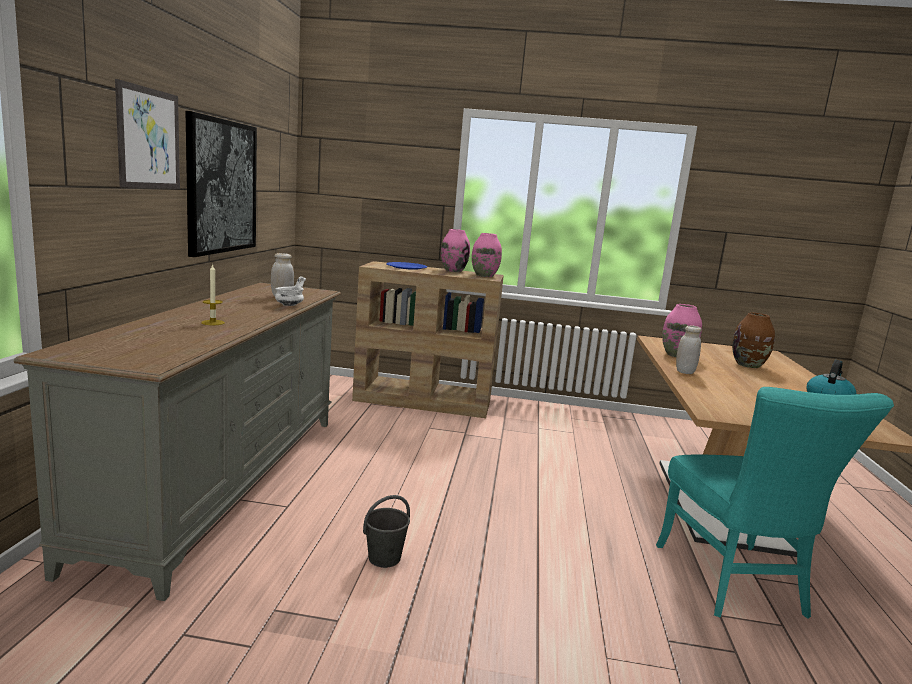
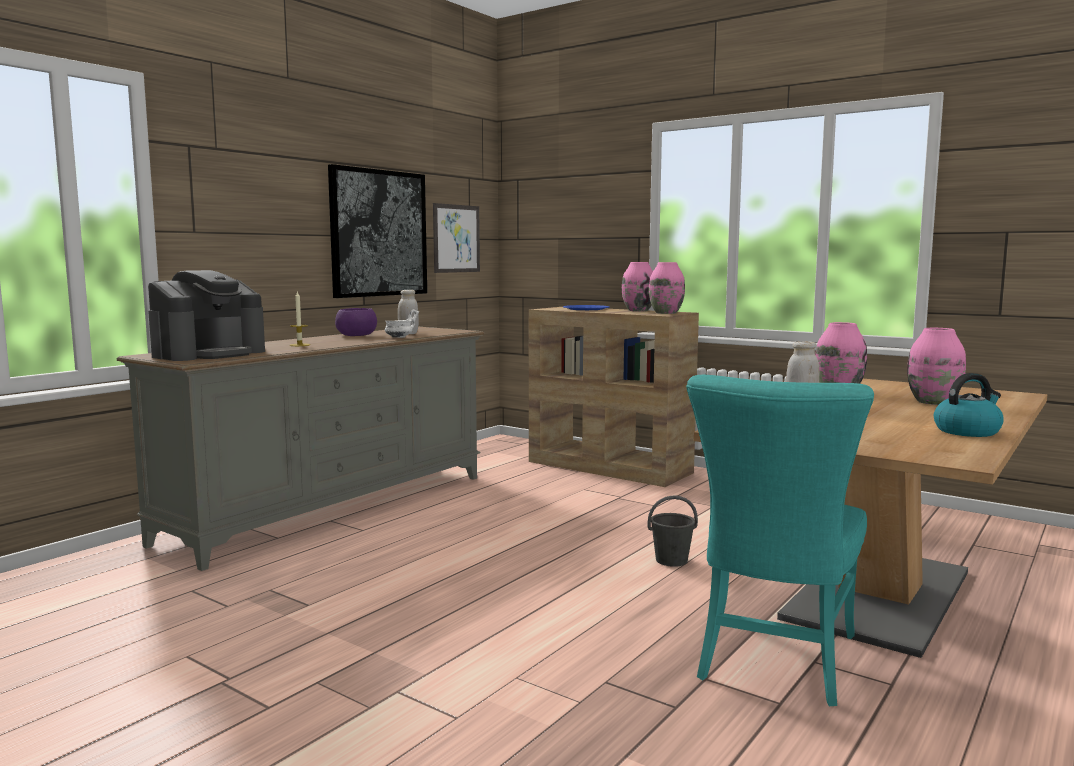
camera: 30 degrees right, 5 degrees down
picture [115,79,180,189] -> picture moved to [433,203,480,273]
grey bucket [363,495,410,568] -> grey bucket moved to [648,496,698,567]
brown vase [732,312,775,368] -> pink vase [907,328,966,405]
none -> coffee machine [148,270,265,361]
none -> purple bowl [335,308,377,336]

